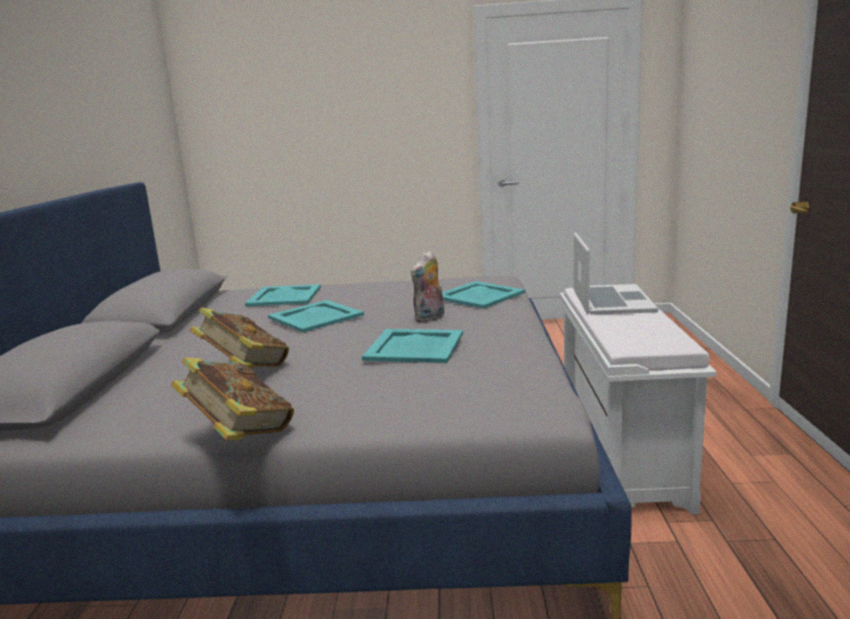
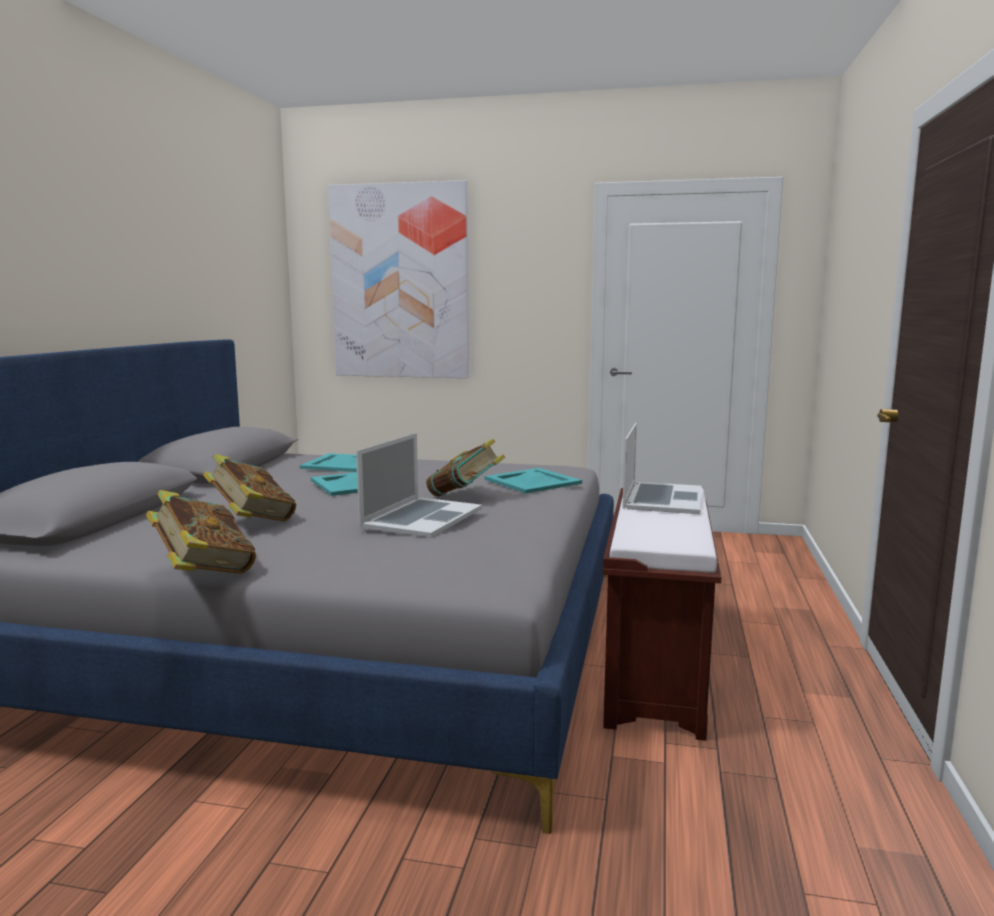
camera: 10 degrees right, 5 degrees down
turquoise tray [362,329,463,363] -> laptop [356,433,482,538]
plush toy [411,250,445,323] -> book [426,439,505,496]
white bench [559,288,716,514] -> brown bench [603,488,721,741]
none -> picture [328,180,469,378]

